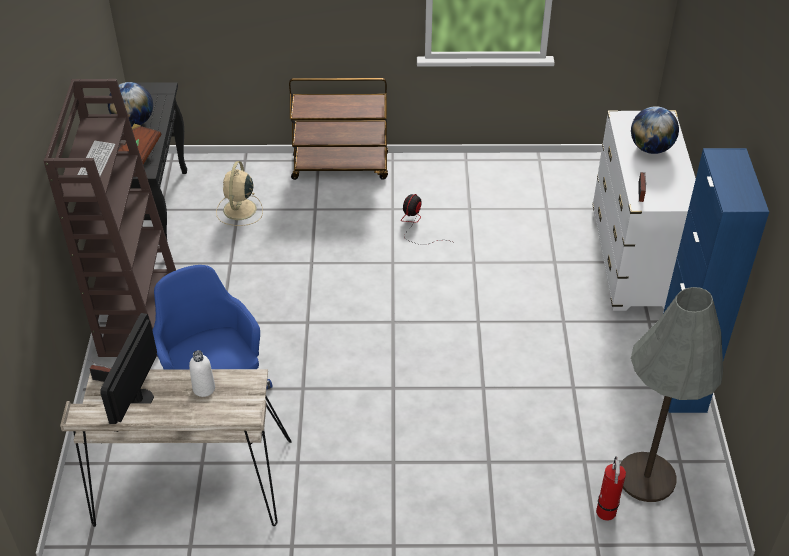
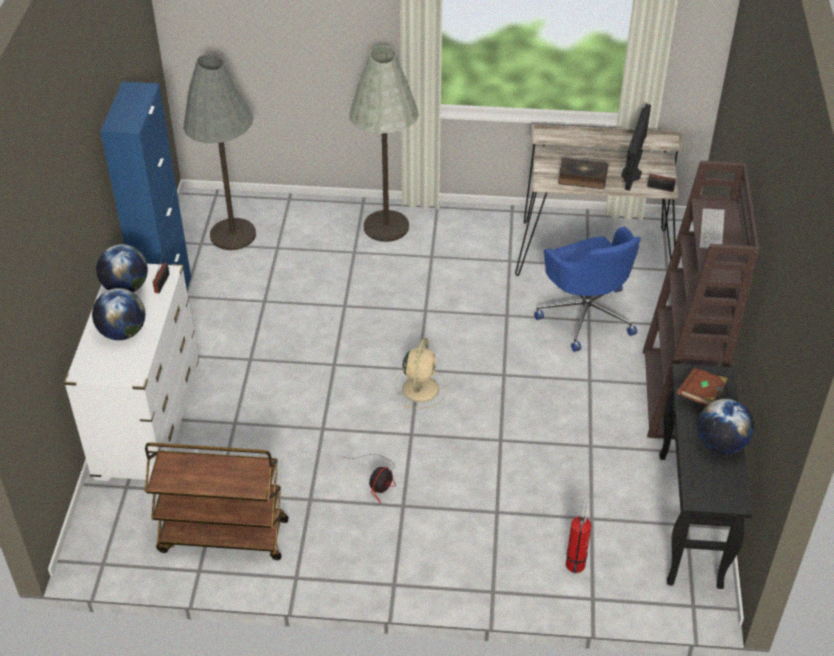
camera: 175 degrees left, 0 degrees up
white bottle [189,350,215,397] -> book [558,158,609,189]
beige fan [216,161,263,226] -> beige fan moved to [395,338,447,408]
brown cart [289,78,388,180] -> brown cart moved to [145,443,289,560]
fire extinguisher [596,456,626,521] -> fire extinguisher moved to [566,498,592,573]
none -> globe [96,244,148,292]
none -> grey floor lamp [349,45,419,242]

